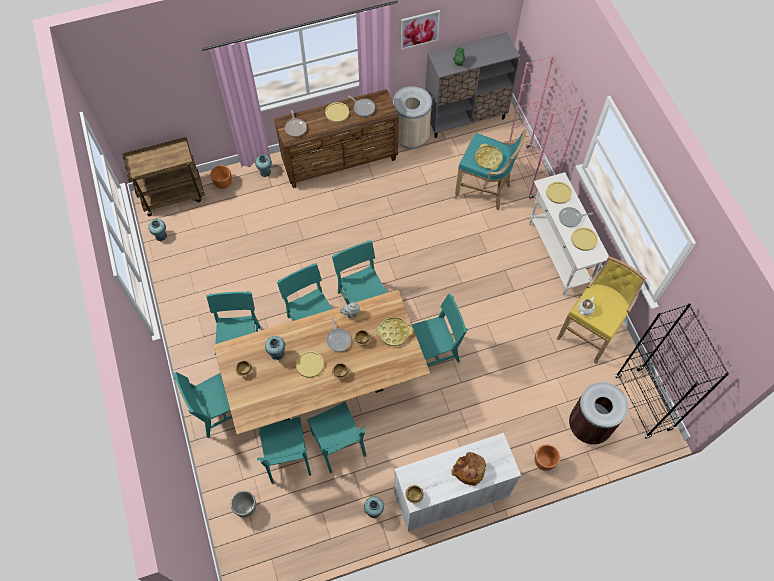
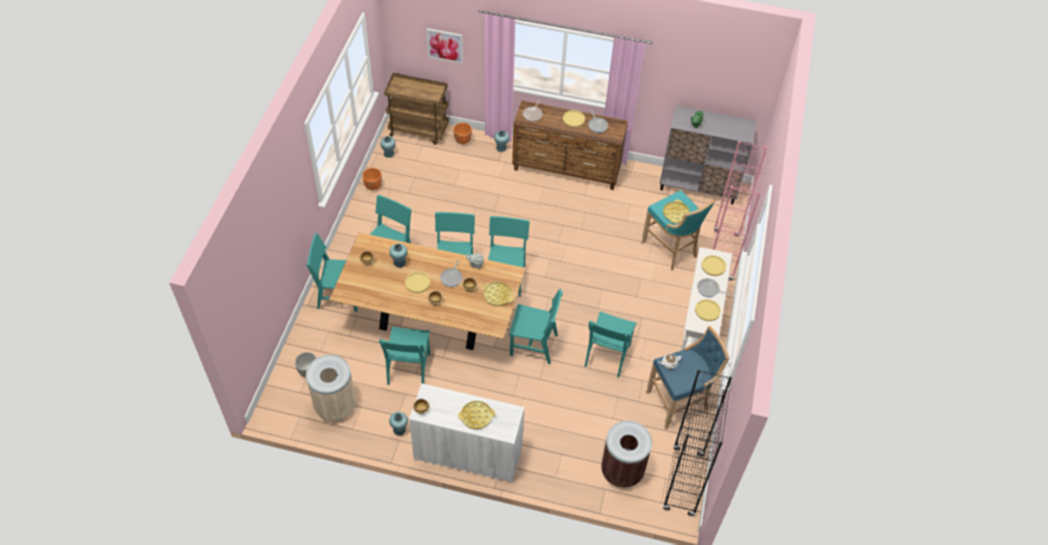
camera: 30 degrees right, 10 degrees down
turquoise chair [257,417,311,484] -> turquoise chair moved to [584,311,636,378]
beige trash can [393,86,432,149] -> beige trash can moved to [306,355,356,421]
picture [401,10,440,50] -> picture moved to [427,28,463,64]
bread [451,452,486,486] -> yellow tray [458,401,495,429]
orange planter [535,444,560,471] -> orange planter moved to [362,168,382,190]
yellow stool [556,256,646,364] -> blue stool [645,326,729,430]

